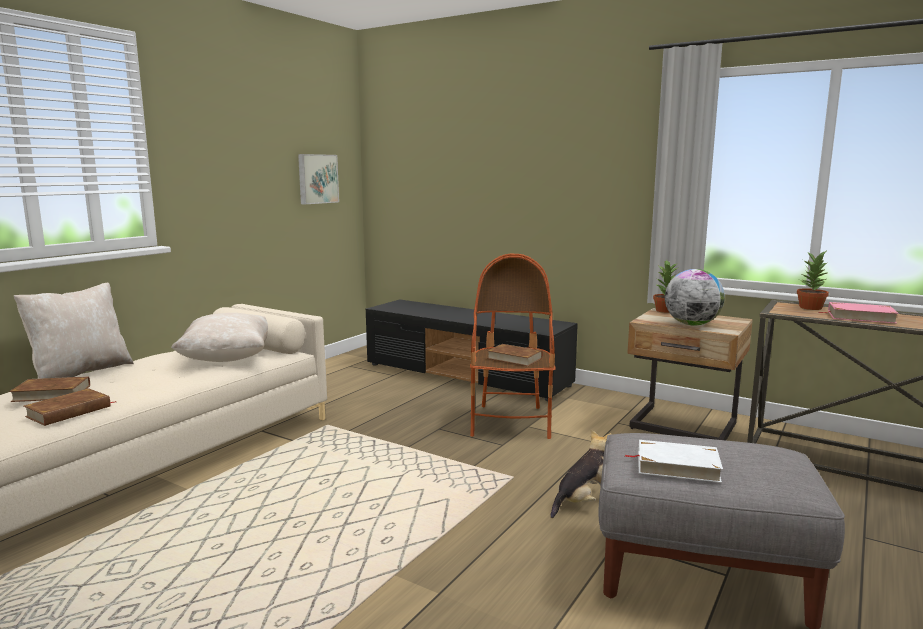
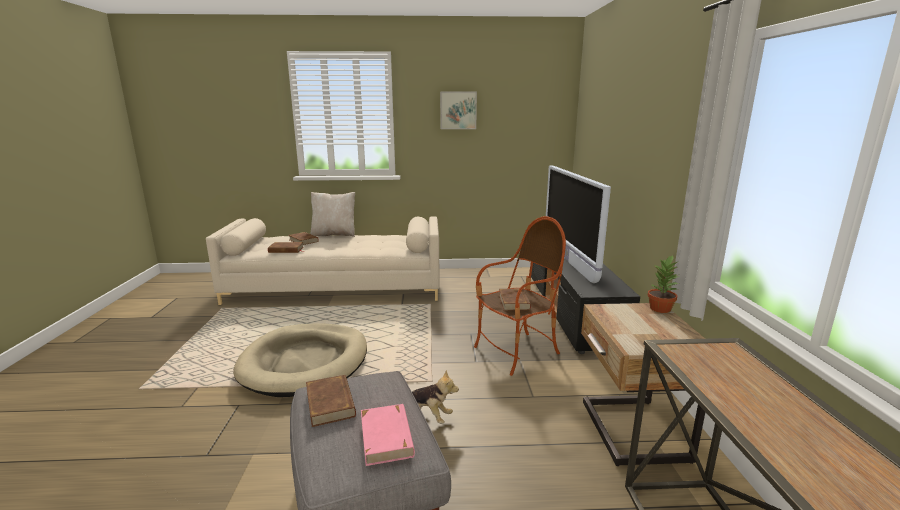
camera: 55 degrees right, 5 degrees up
beige pillow [171,313,268,362] -> none
picture [298,154,339,204] -> picture moved to [440,92,477,129]
white book [625,440,723,483] -> brown book [306,374,356,427]
globe [665,269,725,326] -> none
potted plant [797,251,829,310] -> none
pink book [819,302,899,324] -> pink book moved to [361,404,415,466]
none -> beige dog bed [233,323,367,397]
none -> television [546,166,611,283]

